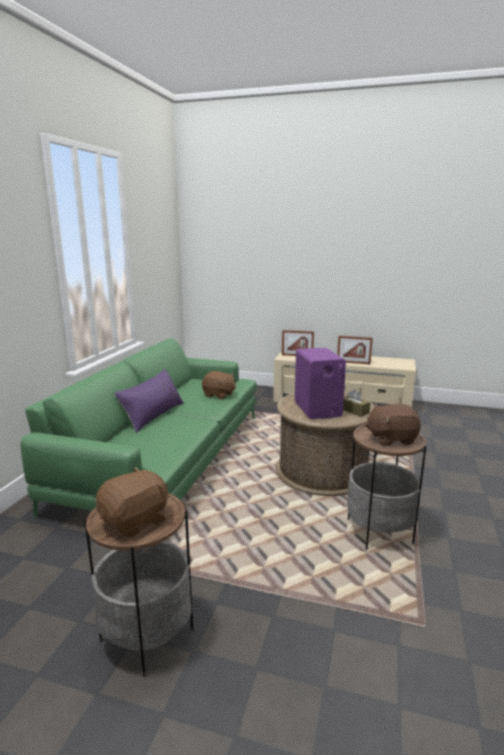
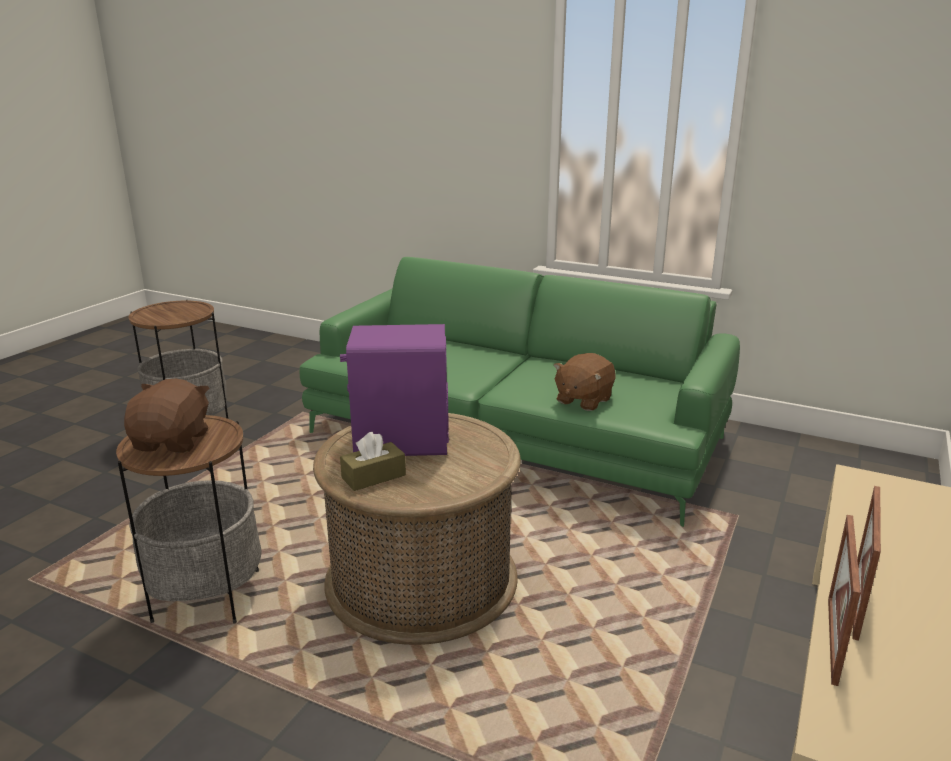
camera: 100 degrees right, 5 degrees up
brown plush toy [96,467,168,537] -> none
purple pillow [114,369,184,433] -> none
picture frame [282,330,314,356] -> picture frame moved to [828,515,861,686]

